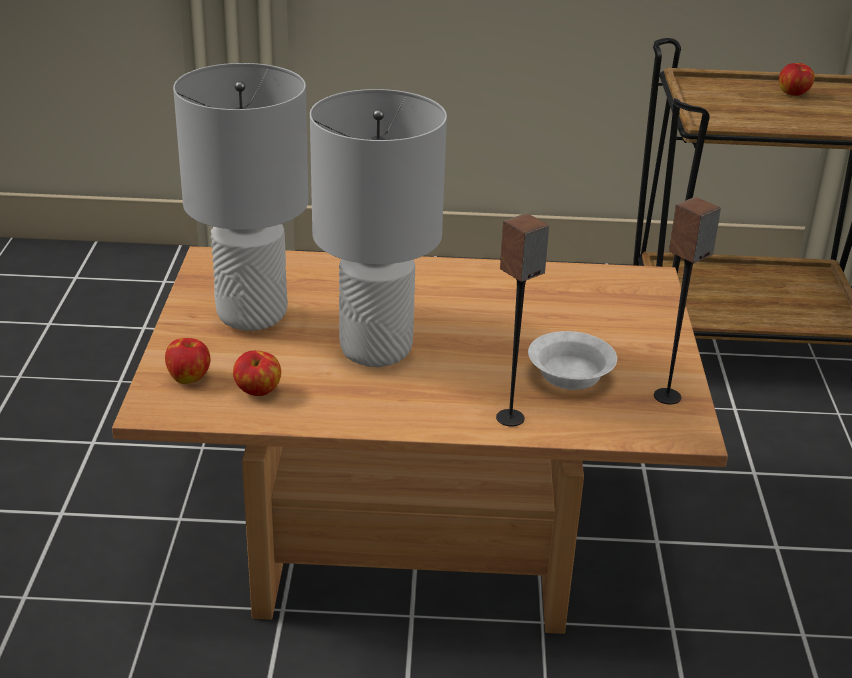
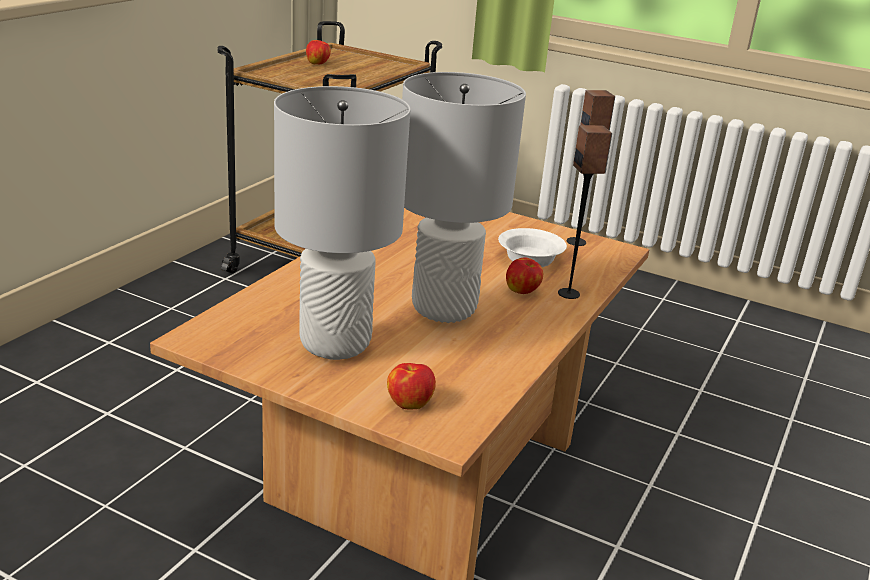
camera: 65 degrees left, 5 degrees down
apple [233,351,281,396] -> apple moved to [506,258,543,294]

